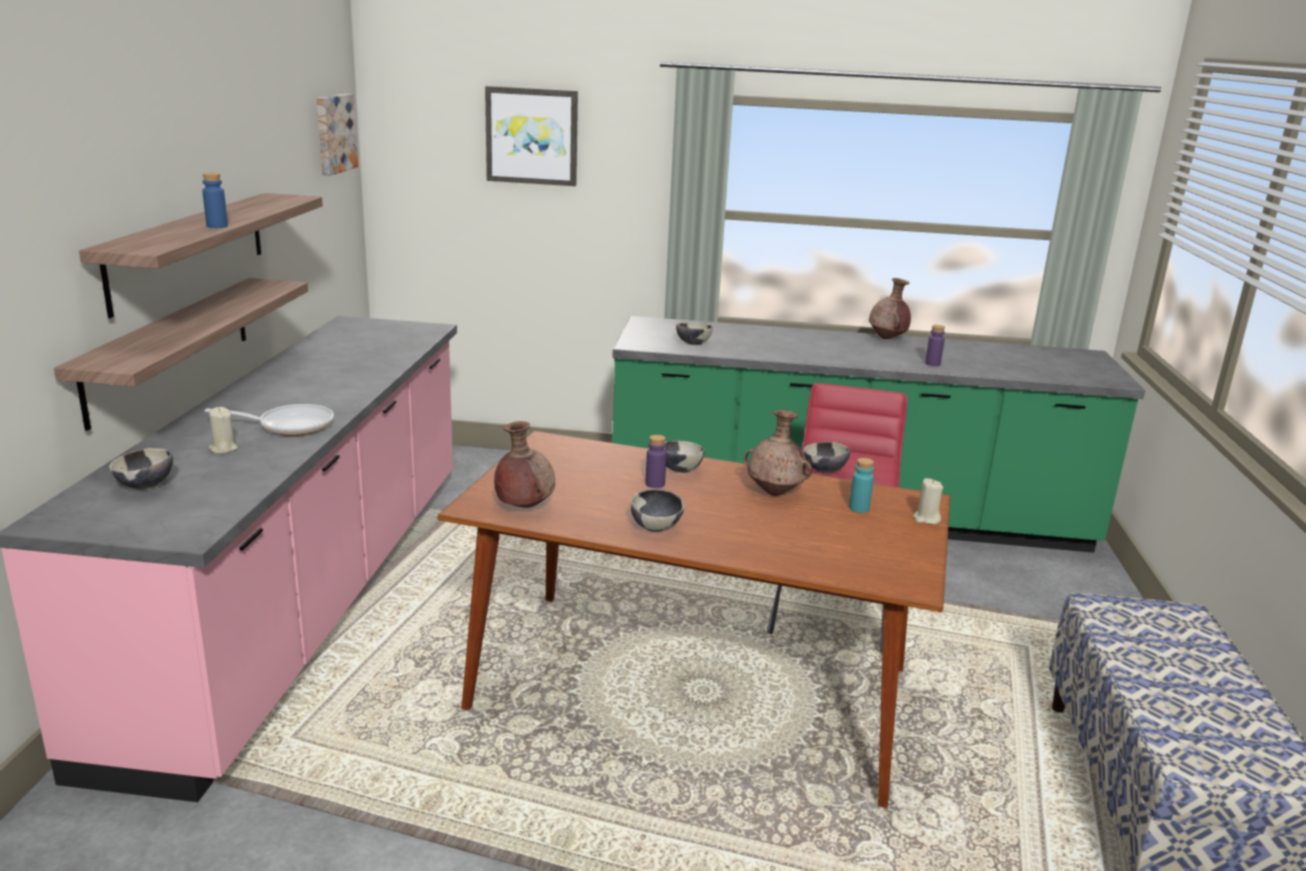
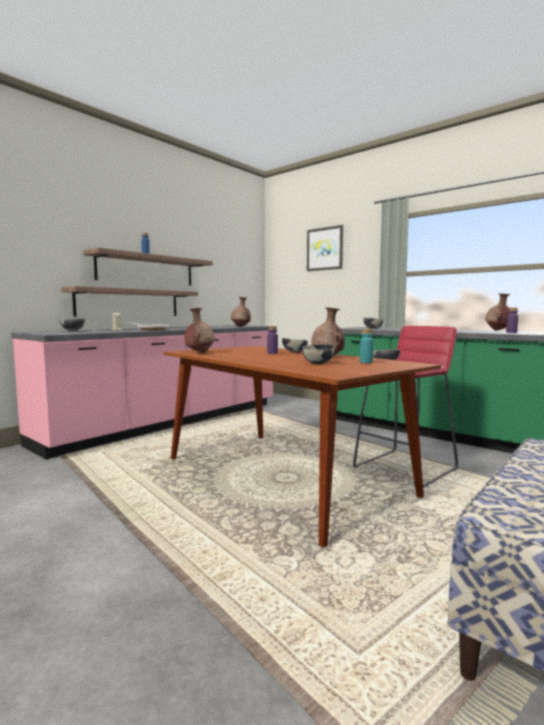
camera: 35 degrees right, 15 degrees down
picture [317,94,358,176] -> none
bowl [631,489,684,532] -> bowl moved to [302,344,335,365]
beige candle [913,478,943,524] -> none
none -> brown vase [231,297,251,327]

